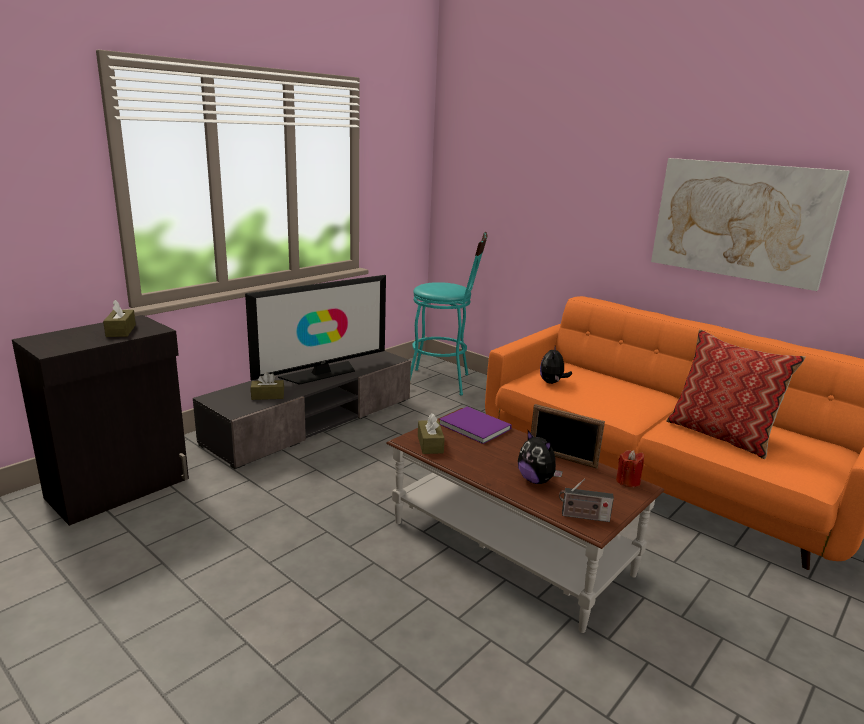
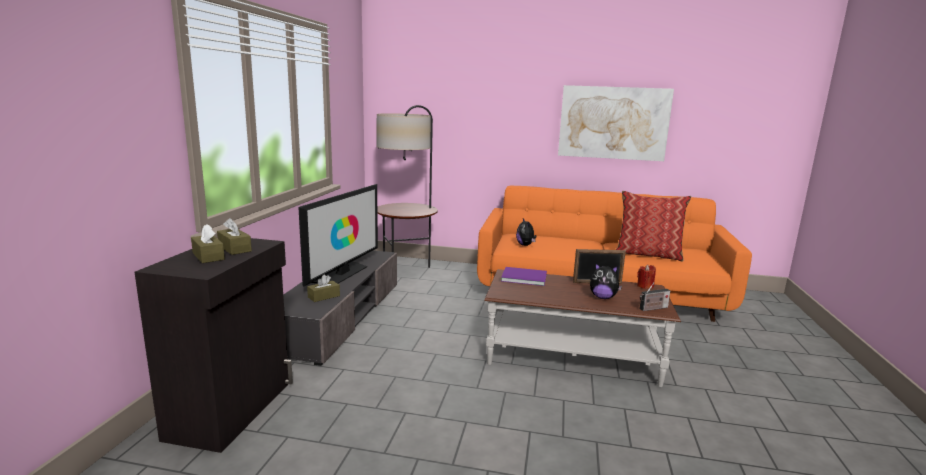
camera: 30 degrees left, 5 degrees down
turquoise stool [410,232,488,395] -> floor lamp [377,105,438,268]
brown tissue box [418,413,445,454] -> brown tissue box moved to [191,224,225,263]

